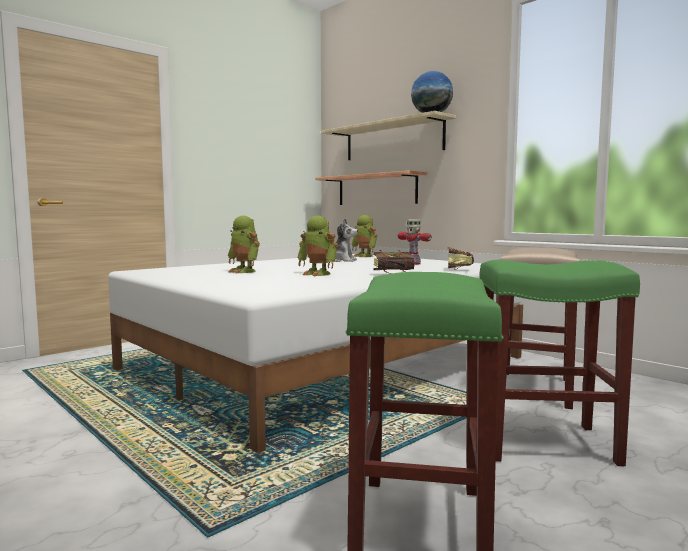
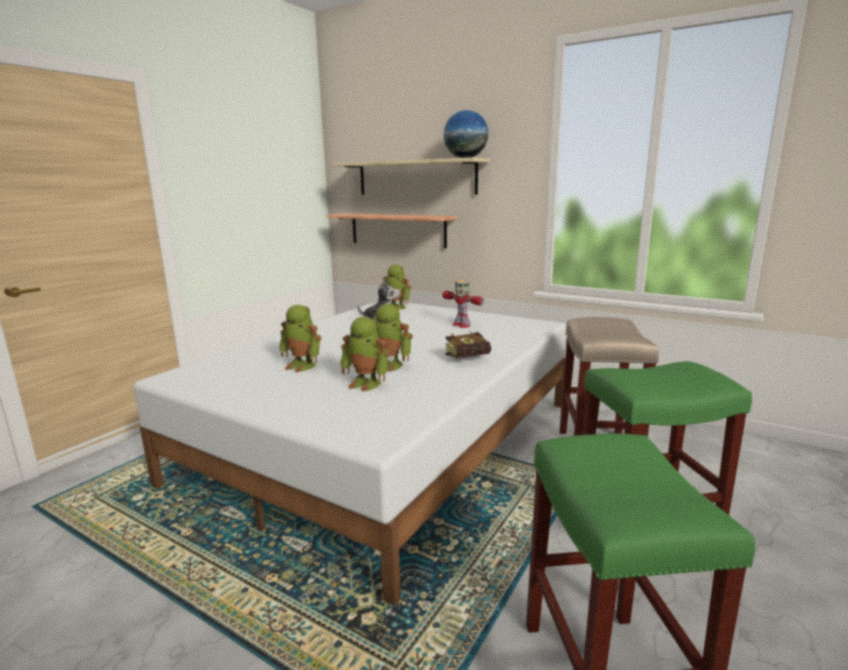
camera: 15 degrees left, 10 degrees up
book [447,247,474,269] -> none
none -> toy robot [340,317,390,392]

